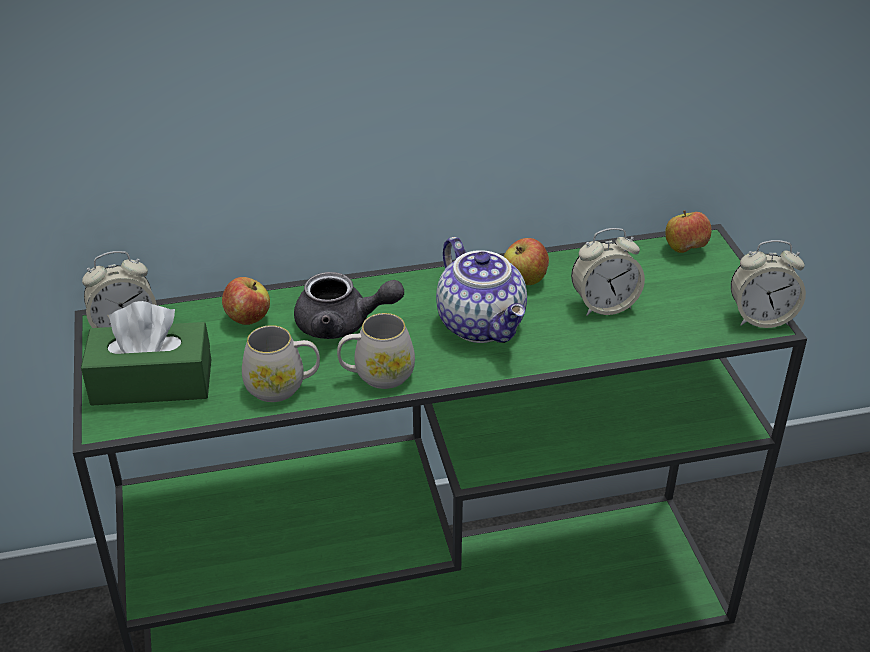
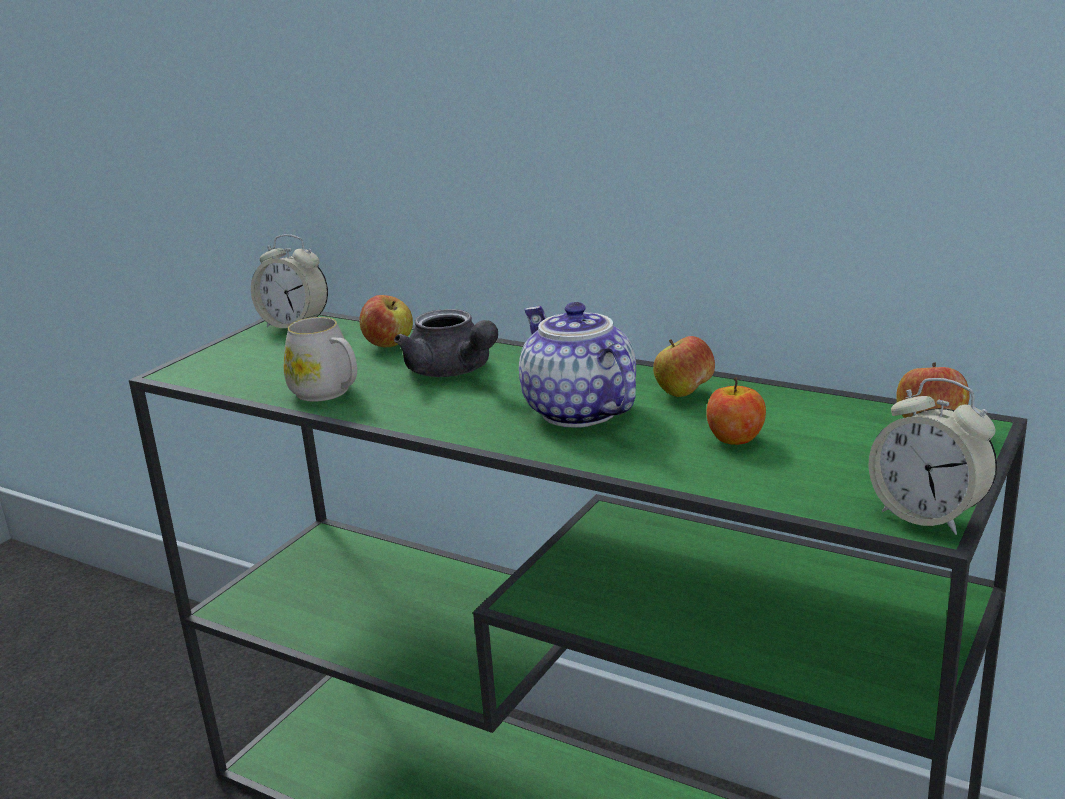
camera: 45 degrees right, 15 degrees down
green tissue box [81,301,211,406] -> none
white mug [337,313,415,389] -> none
teapot [436,237,527,343] -> teapot turned 135 degrees clockwise [519,302,636,427]
alarm clock [571,228,645,316] -> apple [706,377,766,445]

